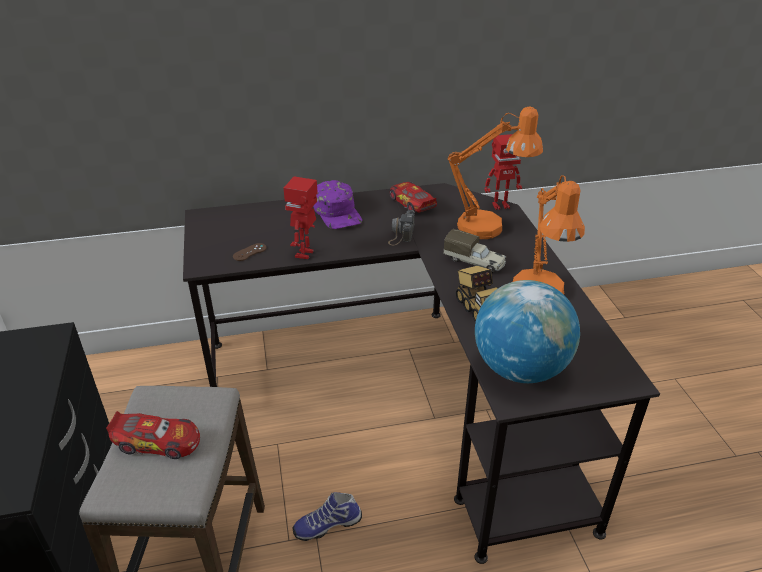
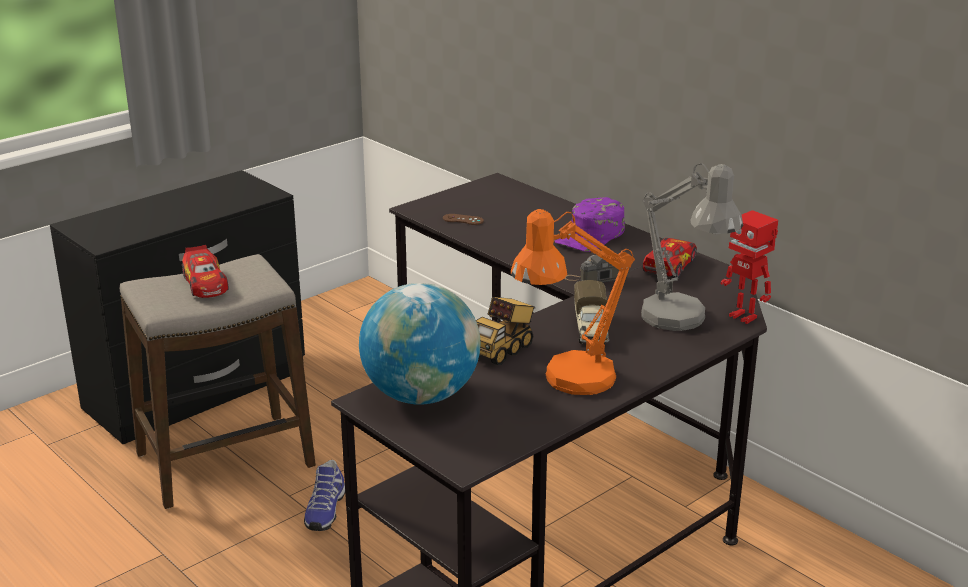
camera: 60 degrees right, 10 degrees down
toy robot [284,176,318,259] -> none
shoe [293,492,362,541] -> shoe turned 120 degrees counterclockwise [304,460,345,531]
orange table lamp [448,106,543,239] -> grey table lamp [641,163,743,331]

